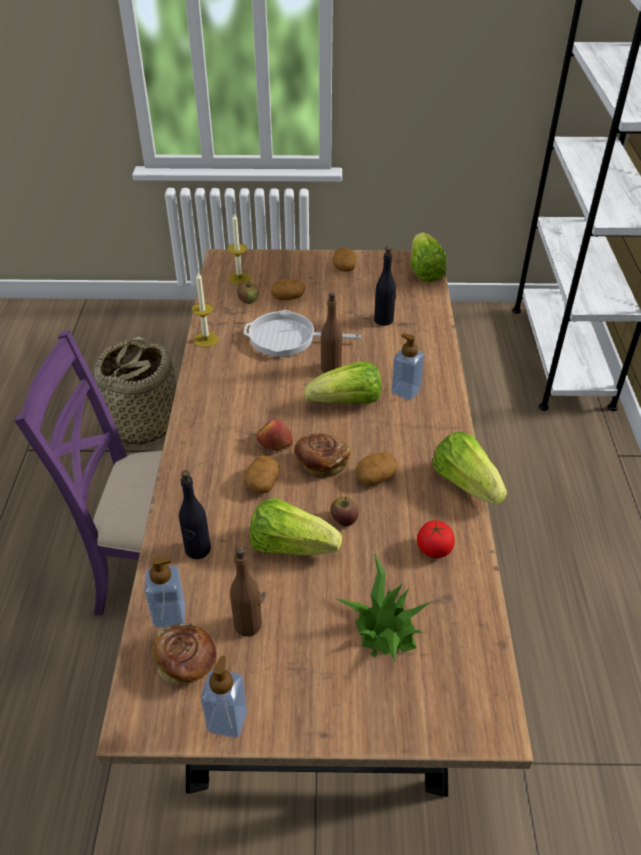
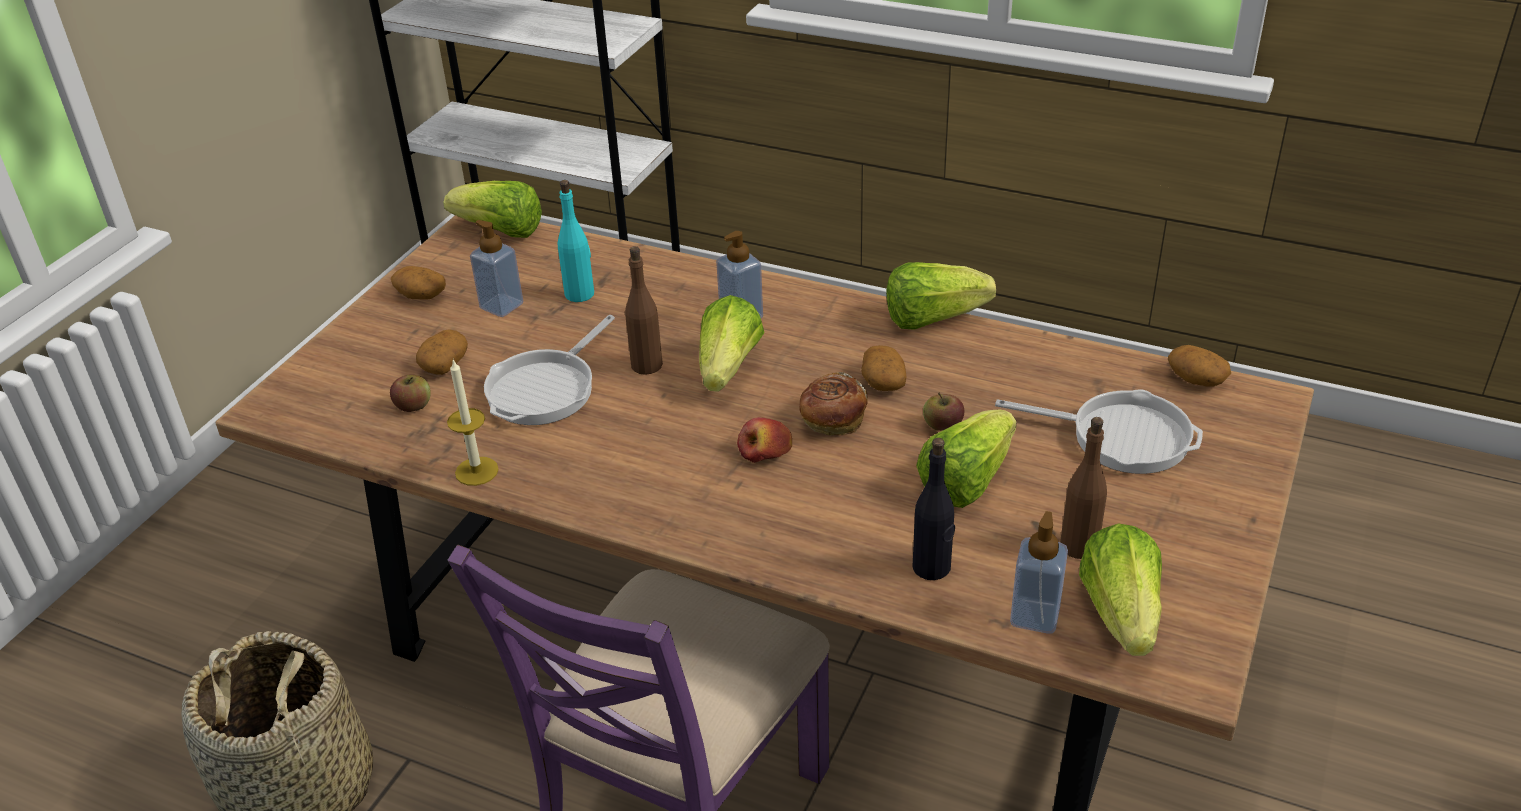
camera: 65 degrees left, 5 degrees down
bread [153,623,217,685] -> lettuce [1079,524,1162,656]
soap dispenser [200,656,247,738] -> soap dispenser moved to [470,220,523,317]
candle [227,213,251,285] -> none
potato [244,455,279,494] -> potato moved to [1168,345,1231,386]
potted plant [334,552,431,662] -> frying pan [995,389,1203,474]
black bottle [374,246,396,326] -> turquoise bottle [558,180,594,302]
tomato [417,521,455,558] -> none

